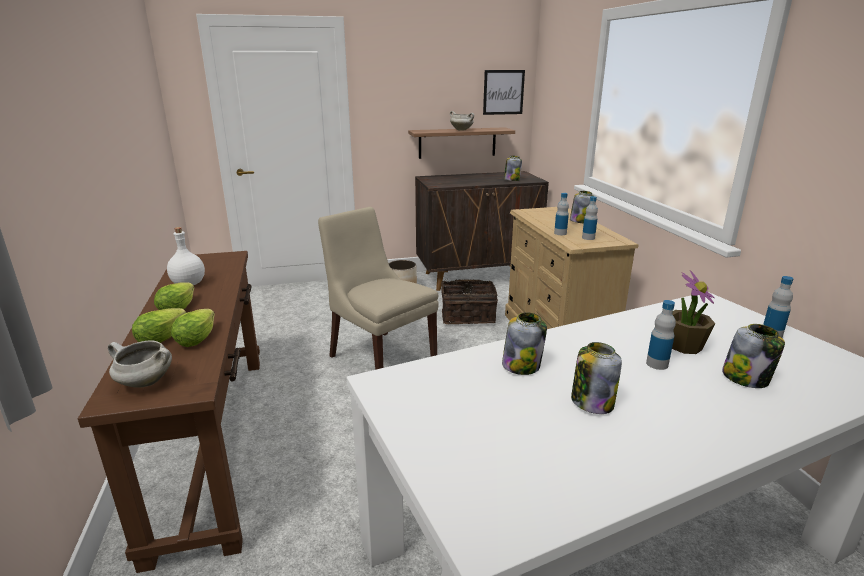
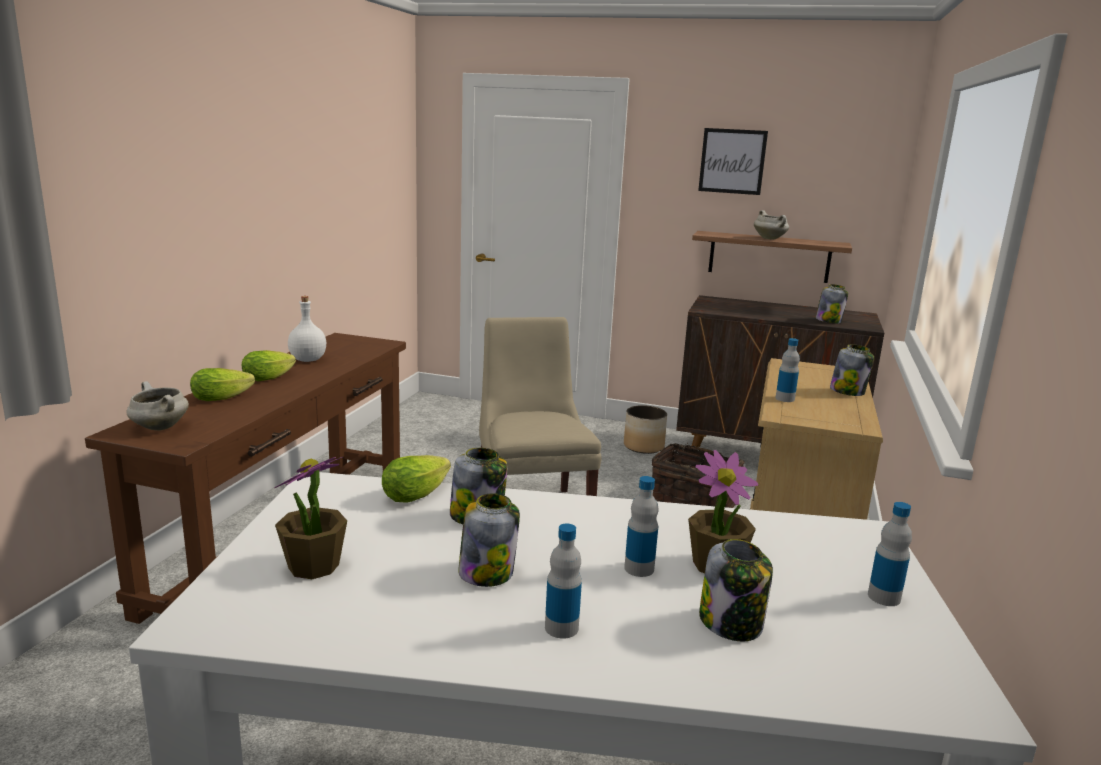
camera: 30 degrees right, 5 degrees down
lettuce [171,309,215,347] -> lettuce moved to [382,455,451,502]
picture [483,70,525,115] -> picture moved to [698,128,768,195]
bottle [582,196,598,240] -> bottle moved to [545,524,582,639]
none -> potted plant [274,457,347,579]

